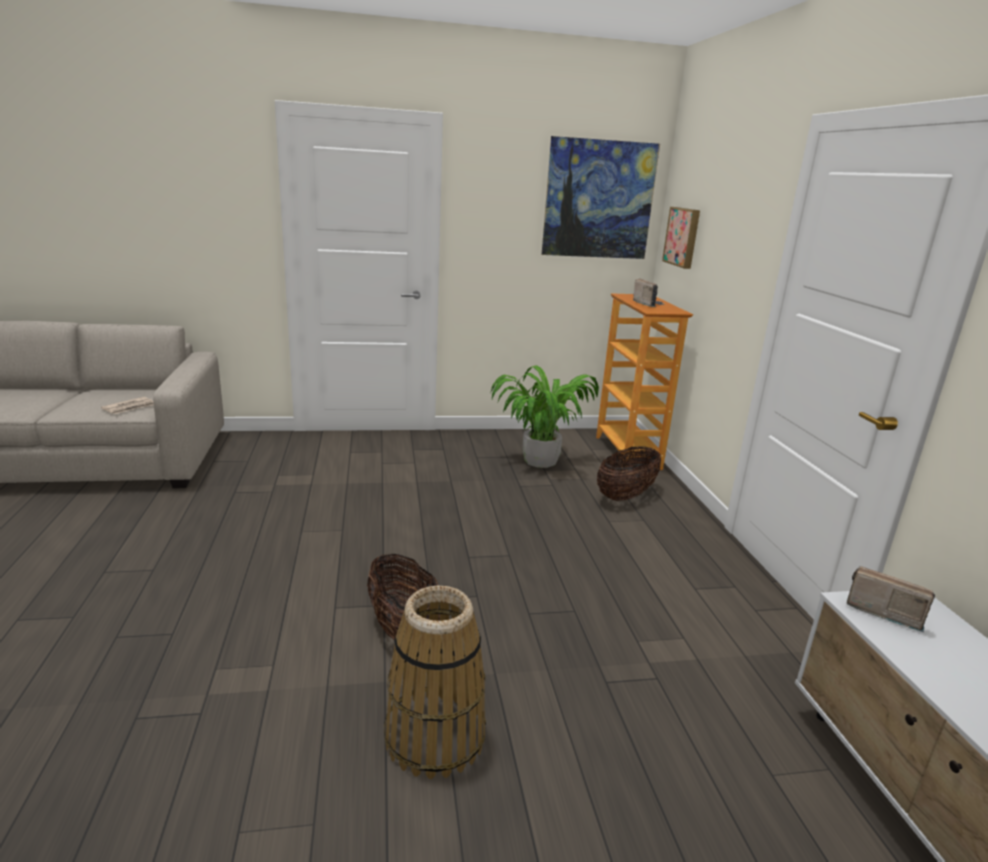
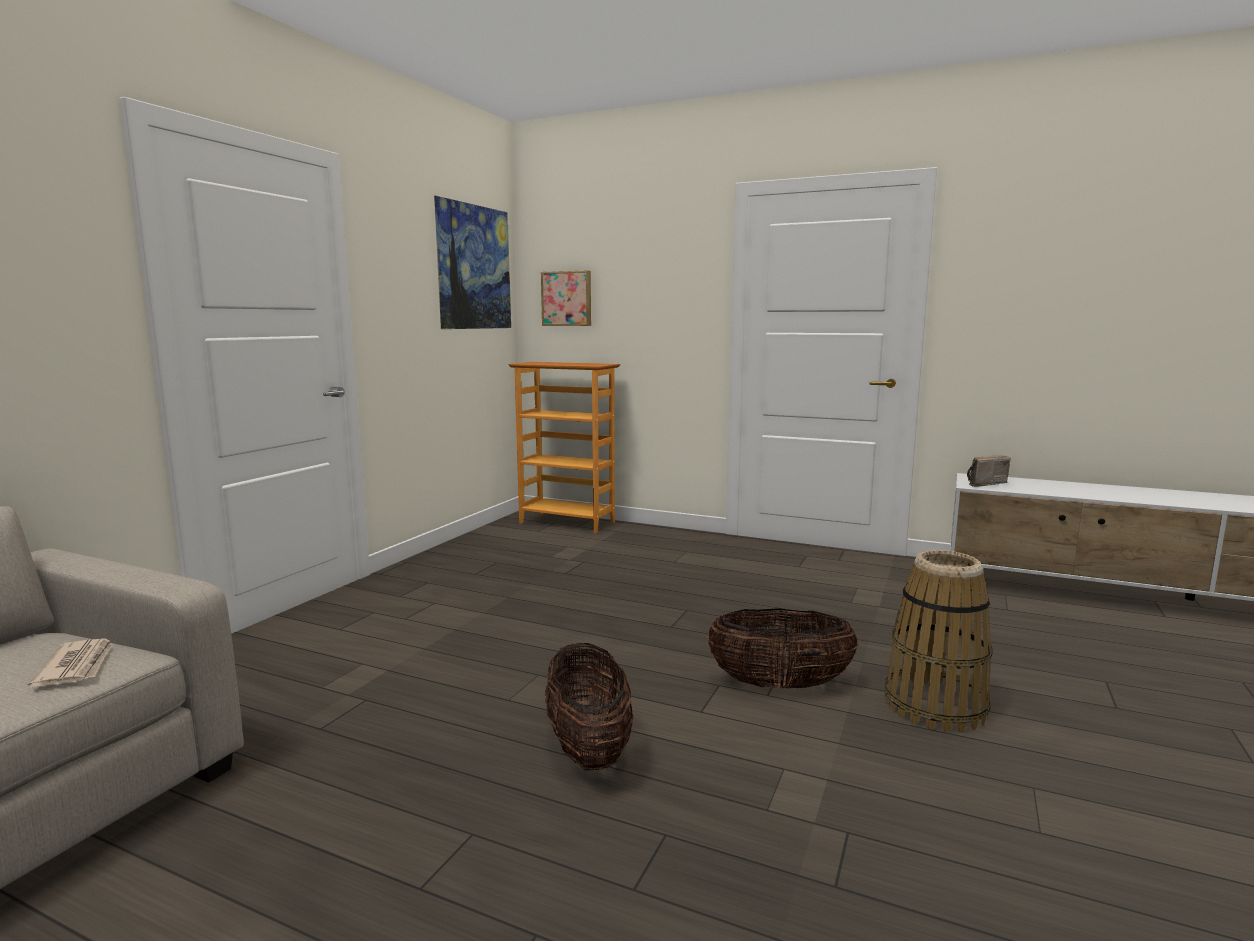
camera: 55 degrees left, 10 degrees down
potted plant [490,365,599,468] -> none
basket [597,446,661,501] -> basket moved to [545,643,634,770]
radio [633,278,664,307] -> none

